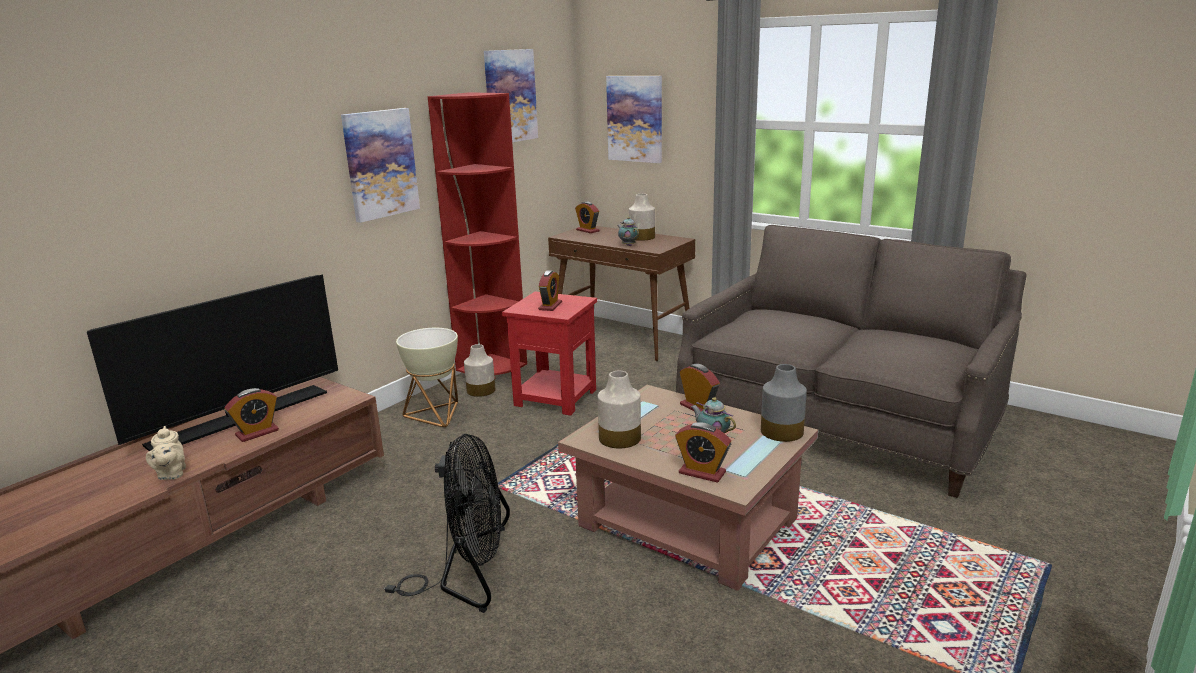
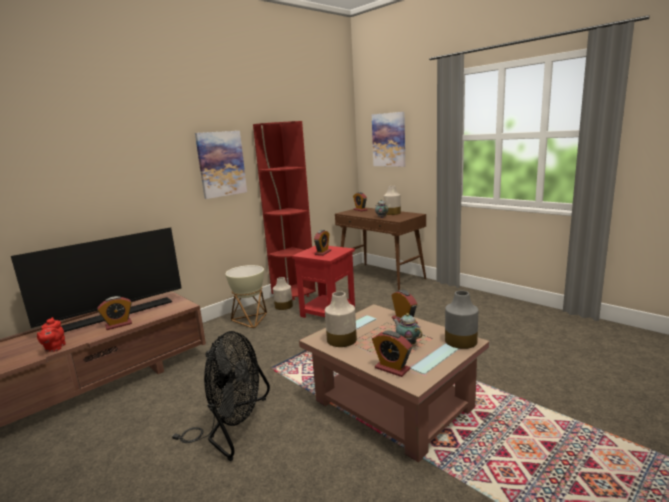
camera: 10 degrees right, 5 degrees down
beige teapot [146,426,186,480] -> red teapot [37,317,66,352]
picture [484,49,538,142] -> none
grey sofa [676,225,1027,498] -> none

